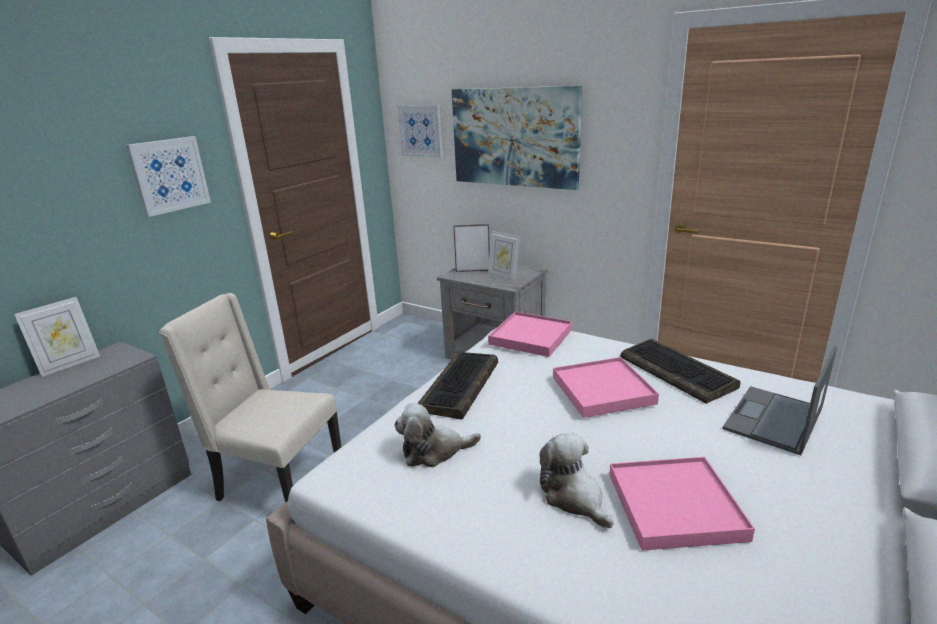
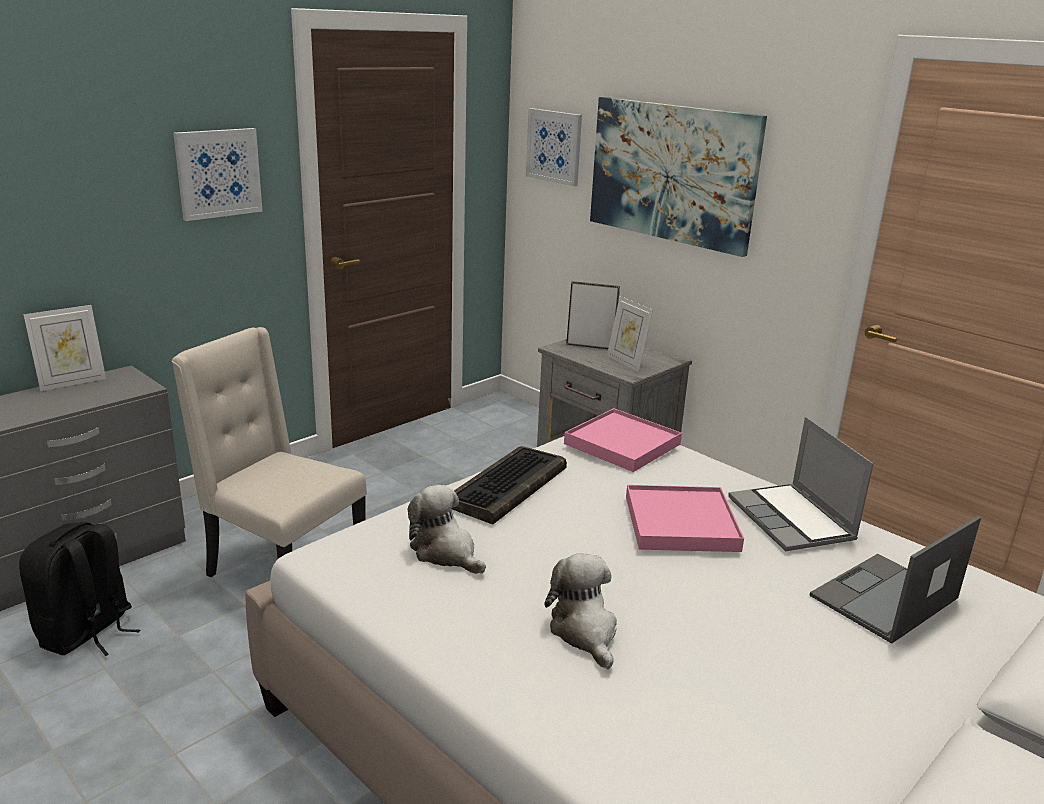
camera: 10 degrees right, 0 degrees up
plush toy [394,403,481,467] -> plush toy turned 45 degrees clockwise [408,485,486,574]
pink tray [609,457,755,551] -> none
keyboard [620,339,740,404] -> laptop [728,417,874,551]
none -> black backpack [19,522,141,656]

